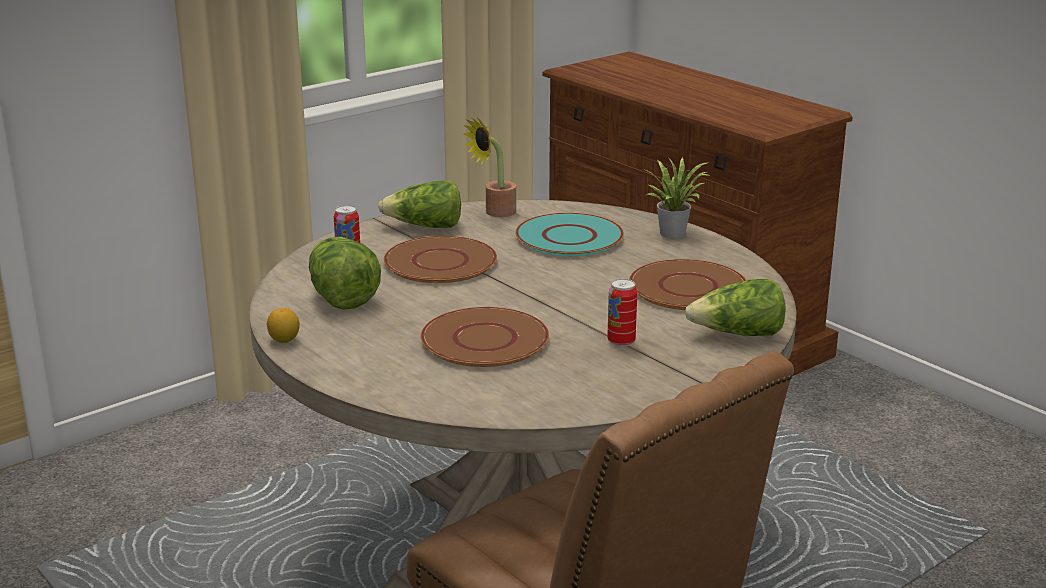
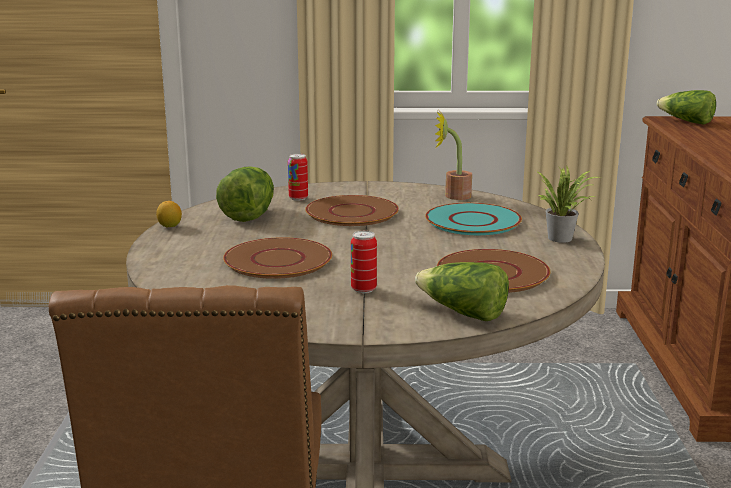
camera: 40 degrees right, 5 degrees down
lettuce [378,181,461,228] -> lettuce moved to [657,90,716,125]

